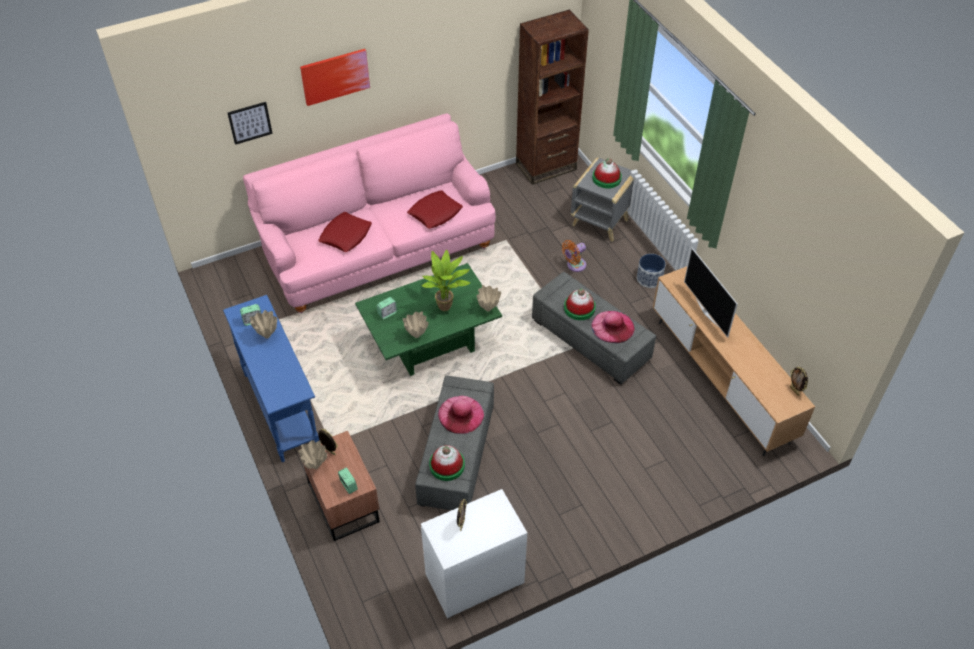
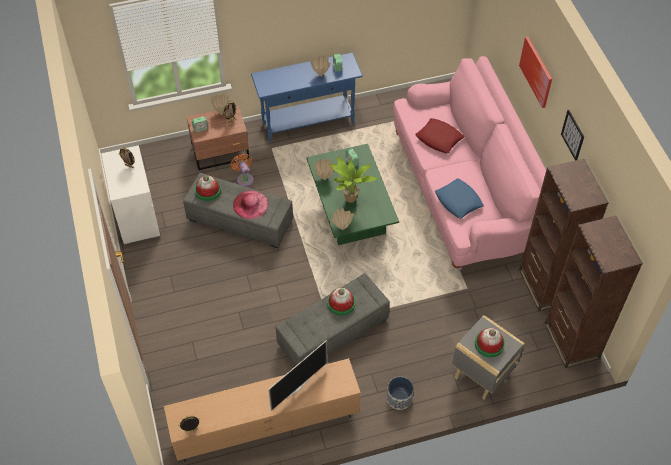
camera: 100 degrees right, 5 degrees up
picture [227,102,273,145] -> picture moved to [561,110,584,161]
red pillow [407,190,463,229] -> blue pillow [435,178,484,219]
orange fan [562,240,586,272] -> orange fan moved to [231,153,254,187]
pink hat [591,311,634,343] -> none
television [684,248,738,338] -> television turned 150 degrees clockwise [268,340,327,411]
none -> brown bookcase [519,159,609,311]

